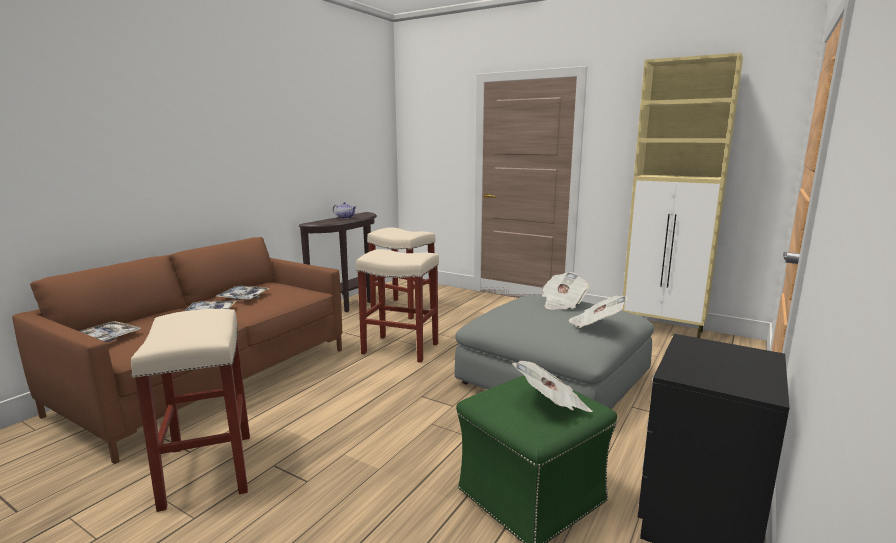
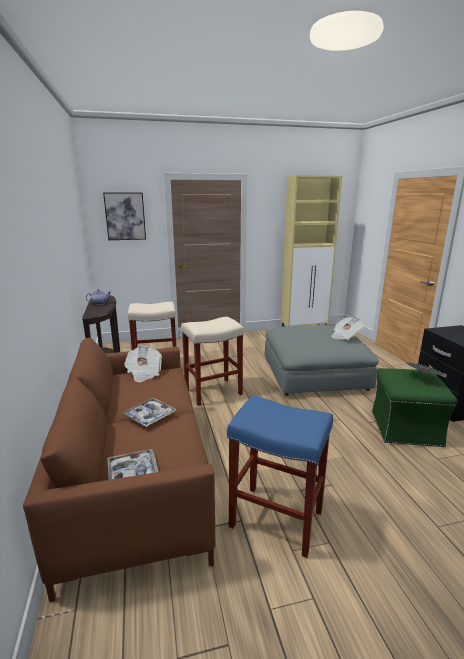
camera: 45 degrees left, 5 degrees up
beige stool [131,309,250,512] -> blue stool [227,395,333,558]
tray [215,286,270,300] -> none
newspaper [542,272,589,310] -> newspaper moved to [124,345,162,383]
none -> picture [103,192,146,240]

